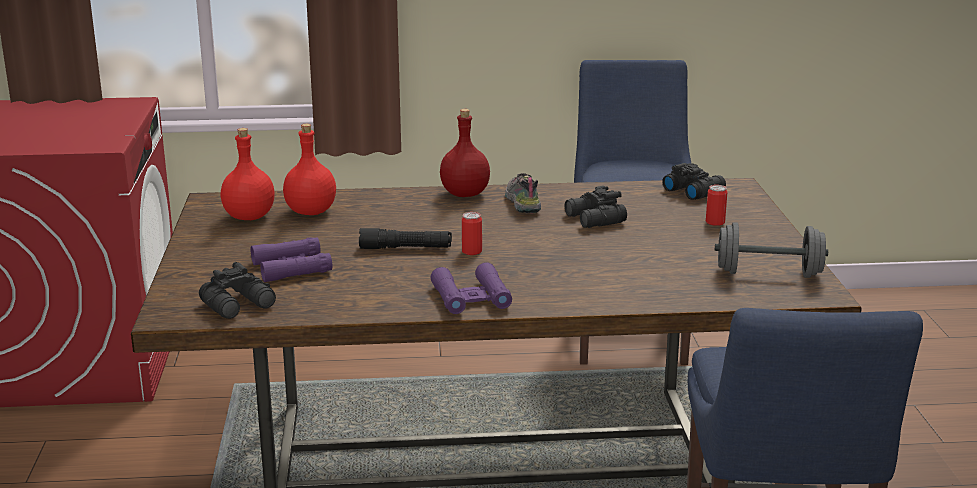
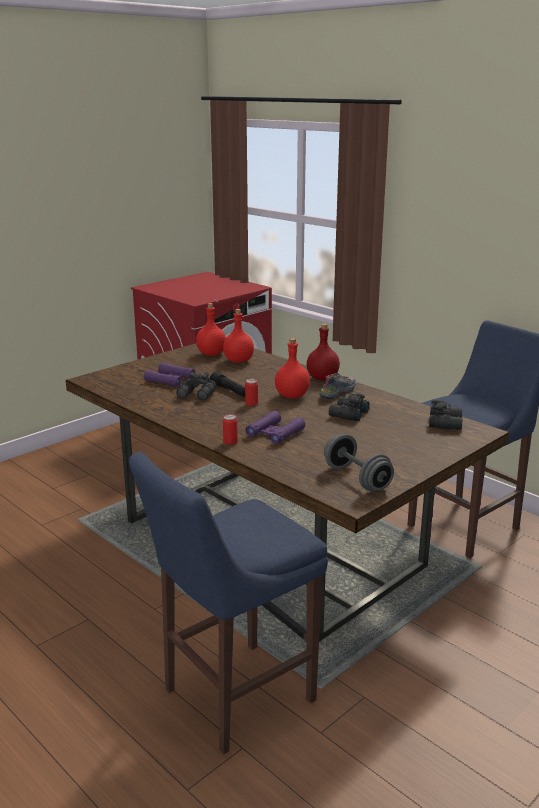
camera: 50 degrees right, 0 degrees up
black binoculars [199,262,276,319] -> black binoculars moved to [176,372,216,401]
purple binoculars [431,262,512,314] -> purple binoculars moved to [245,411,305,444]
can [706,185,727,226] -> can moved to [223,414,238,445]
none -> red bottle [275,338,310,399]

